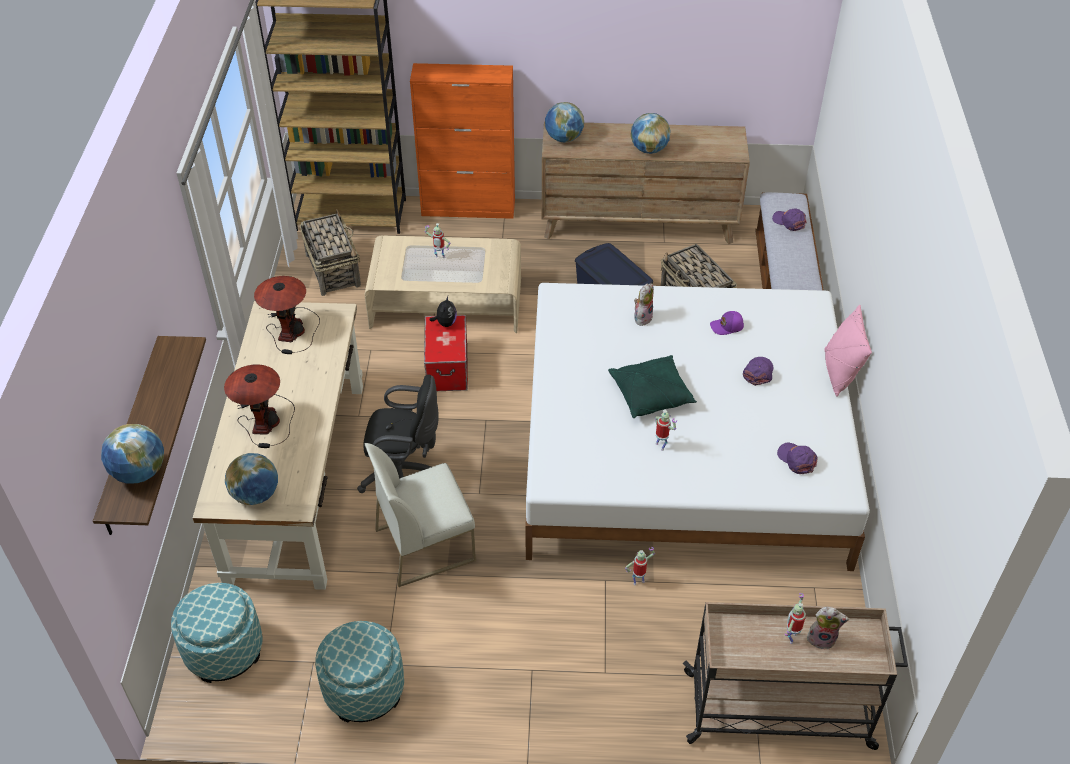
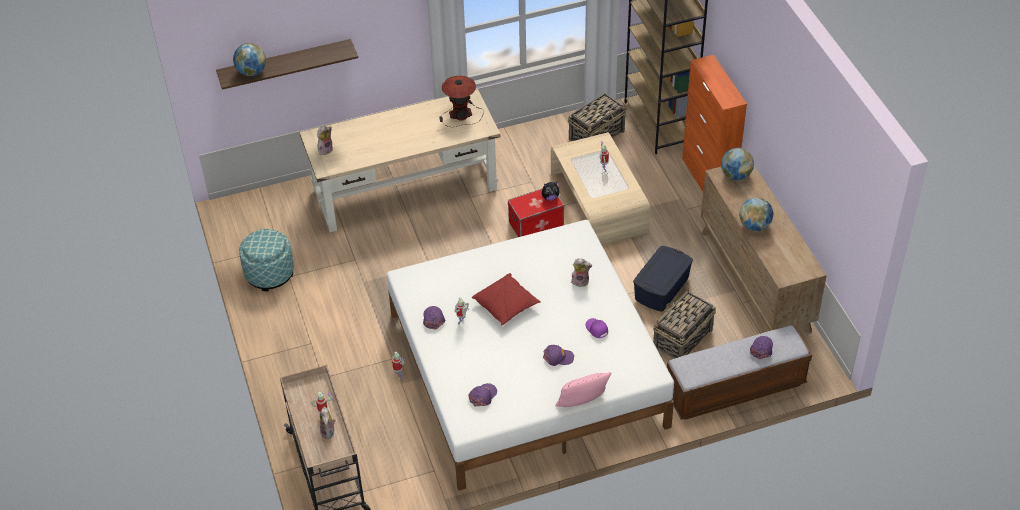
camera: 70 degrees right, 0 degrees up
ottoman [171,583,263,683] -> none
table lamp [224,365,295,448] -> none
globe [225,453,278,505] -> plush toy [317,126,333,155]
black office chair [357,375,439,493] -> none
white chair [364,443,476,587] -> none
green pillow [608,355,697,418] -> red pillow [472,273,541,326]
none -> purple cap [423,306,445,330]

